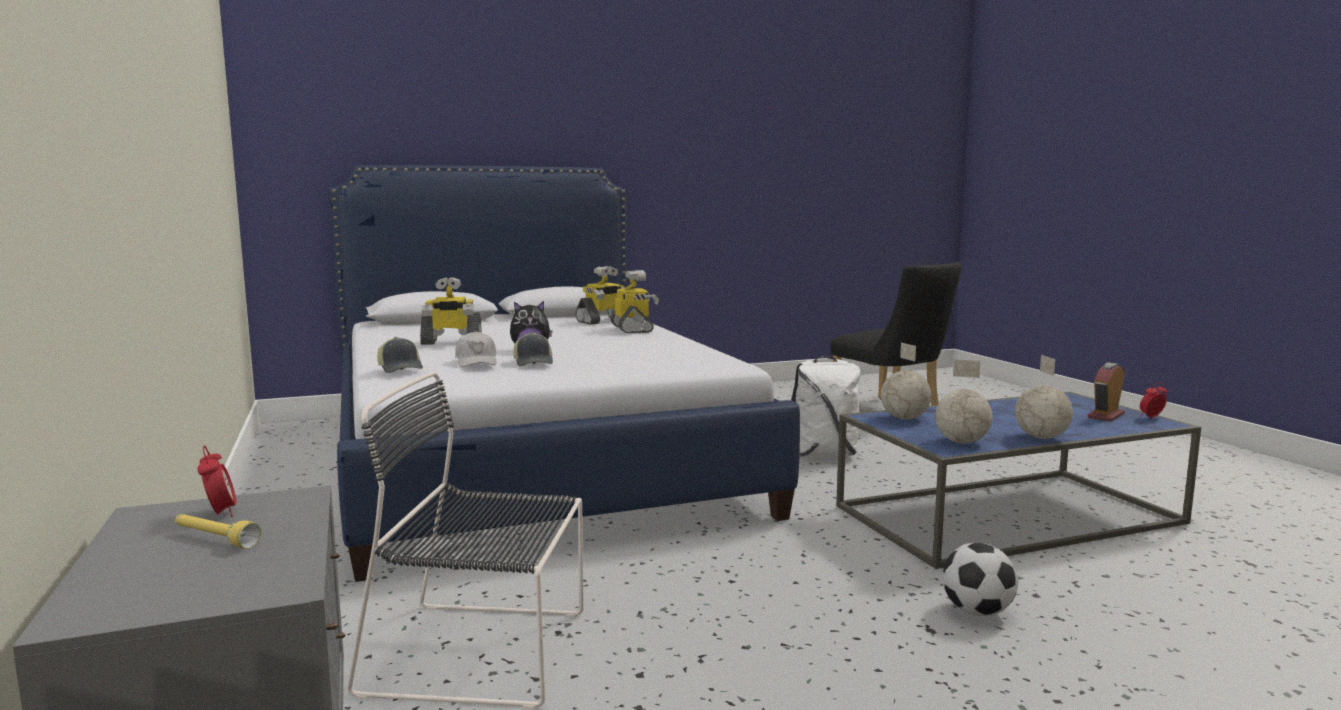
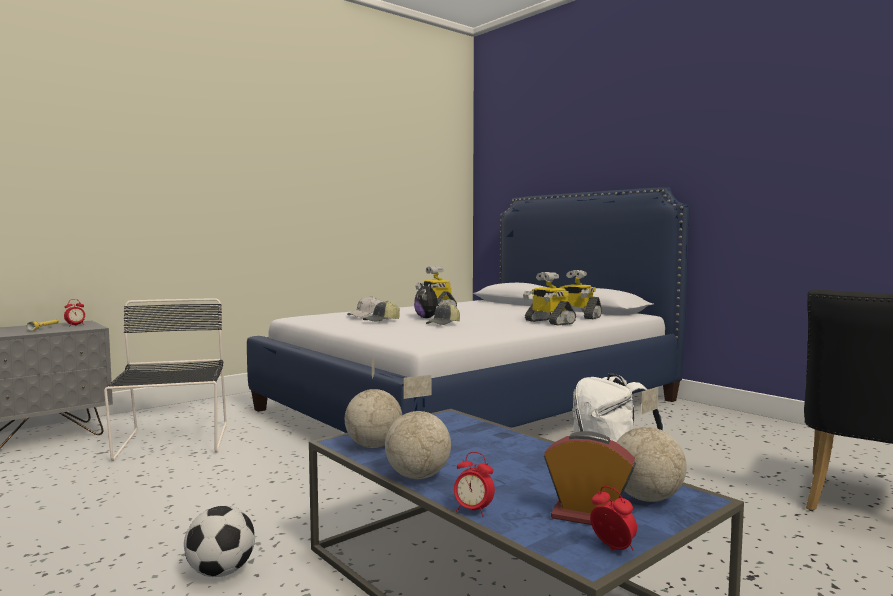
camera: 70 degrees right, 5 degrees down
cap [377,337,423,373] -> cap moved to [426,303,460,325]
toy robot [610,270,659,333] -> toy robot turned 90 degrees clockwise [523,272,576,326]
globe [881,343,931,420] -> globe moved to [616,387,687,502]
none -> alarm clock [454,452,495,516]

